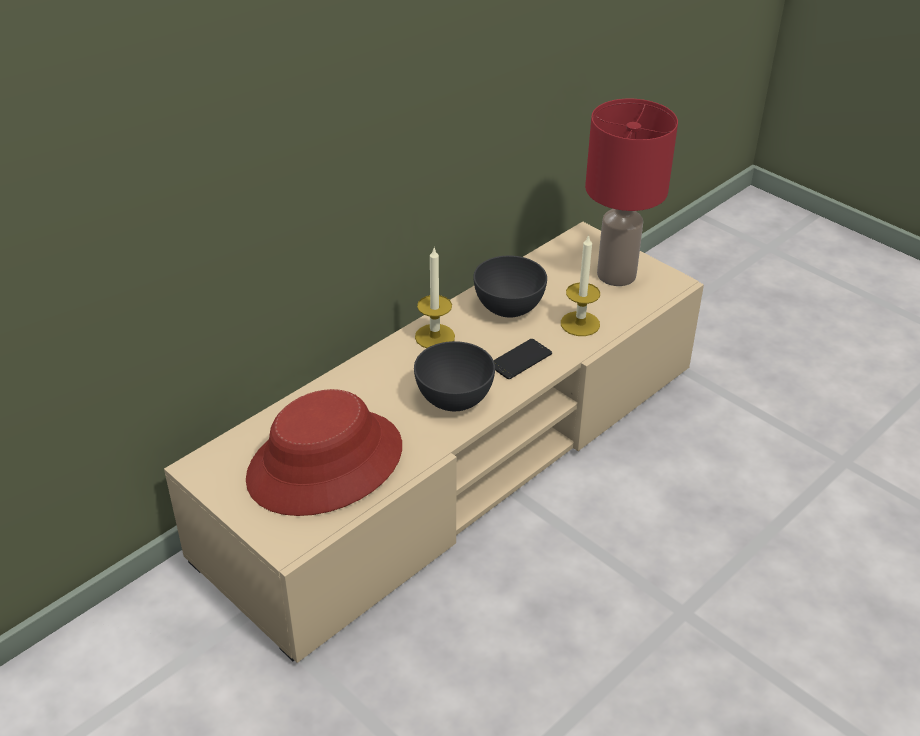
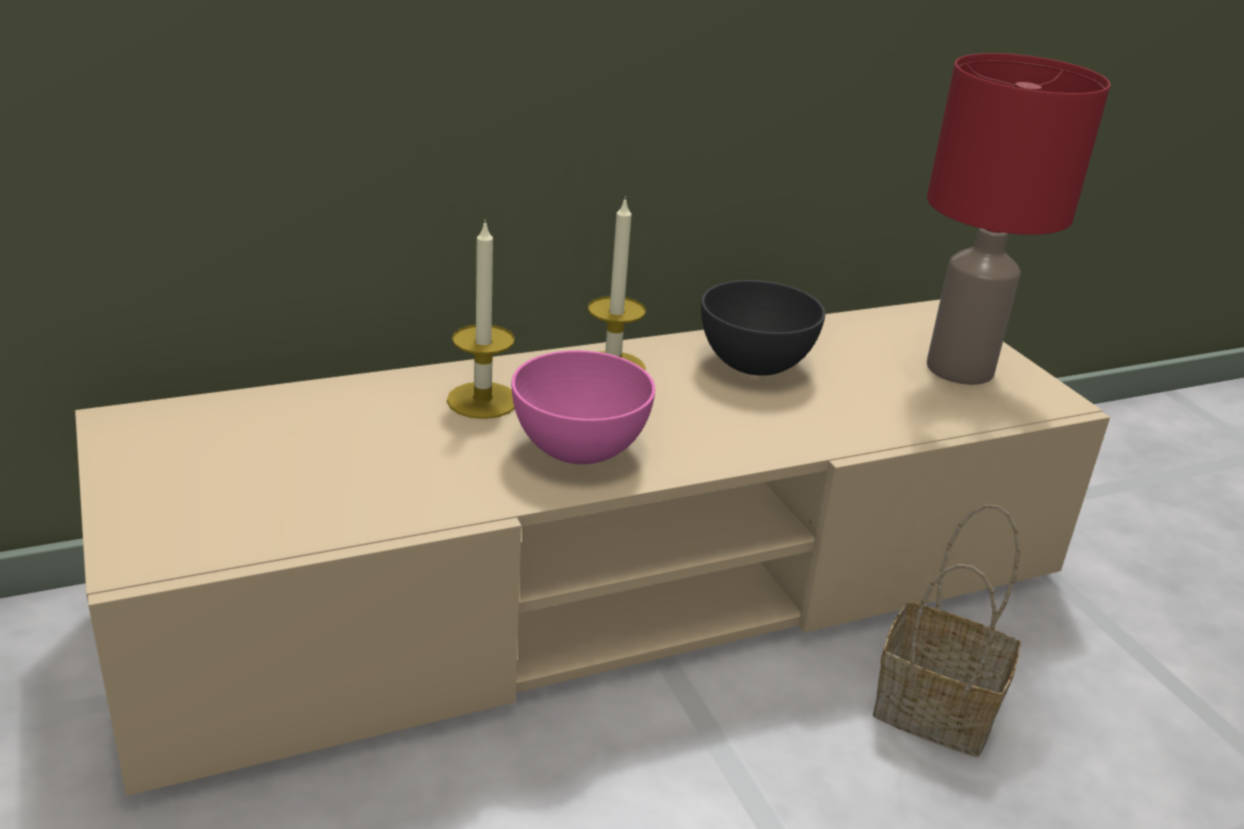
camera: 20 degrees right, 10 degrees down
red hat [246,389,402,516] -> none
grey bowl [414,341,495,411] -> pink bowl [512,350,655,464]
phone [494,339,552,379] -> none
candle [561,234,600,336] -> candle moved to [447,219,515,419]
none -> basket [873,504,1021,757]

